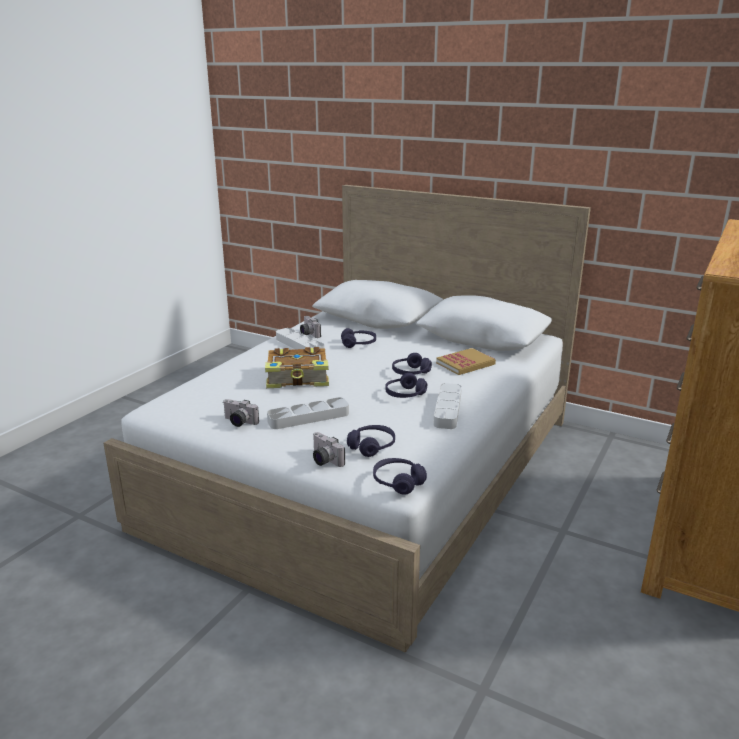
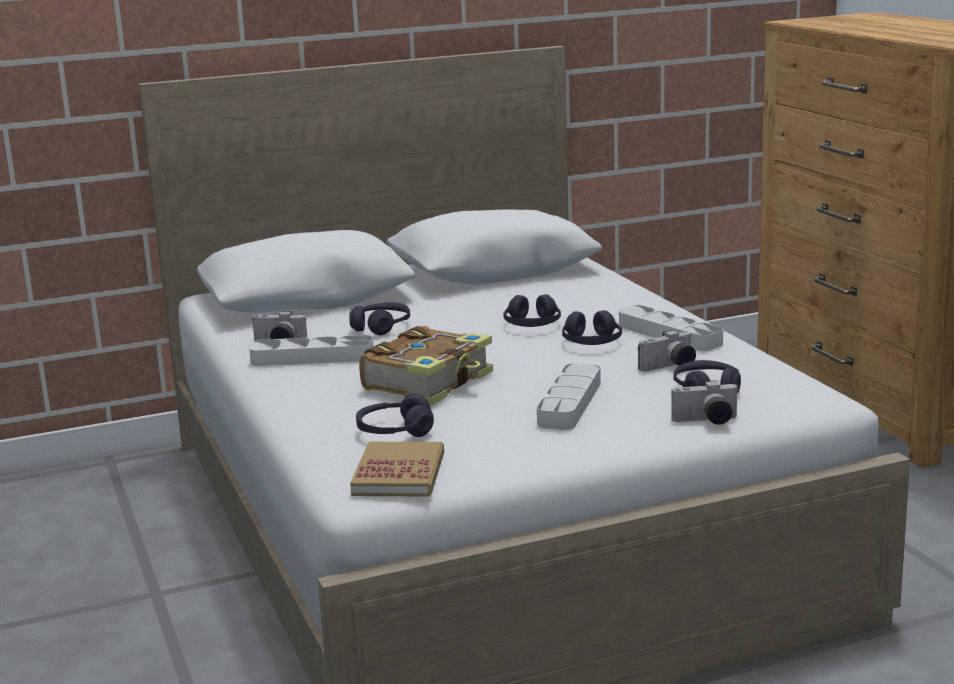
camera: 50 degrees left, 5 degrees down
camera [223,399,259,427] -> camera moved to [638,330,696,372]
purple headphones [373,458,427,495] -> purple headphones moved to [356,394,434,437]
book [436,348,496,375] -> book moved to [350,442,444,497]

